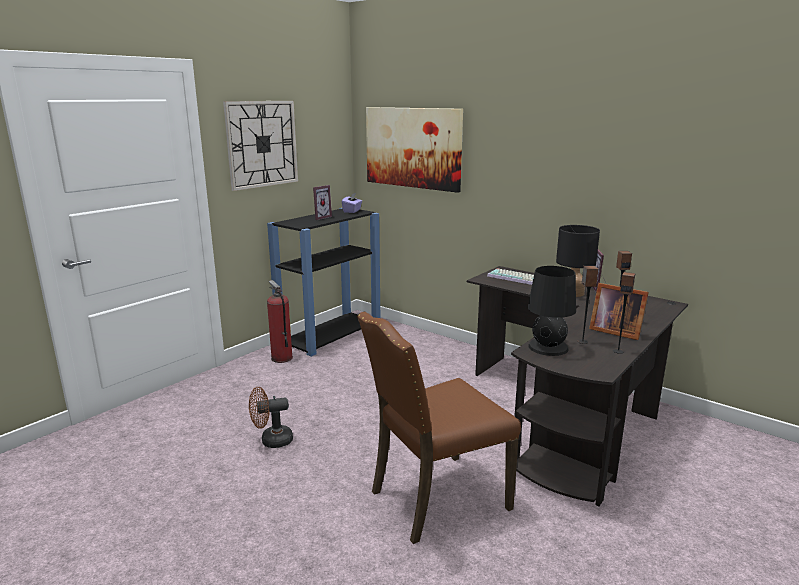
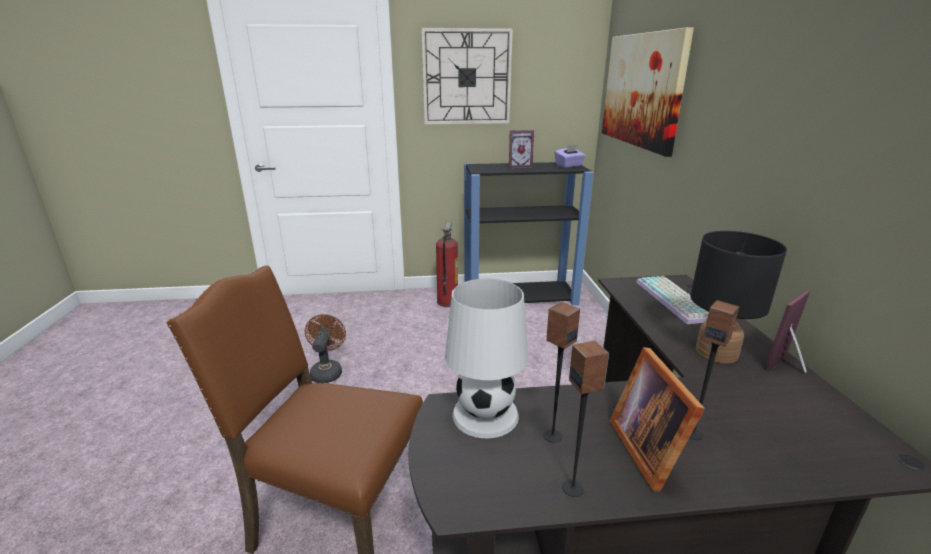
camera: 45 degrees right, 5 degrees up
brown fan [249,387,293,448] -> brown fan turned 60 degrees clockwise [305,314,346,383]
black table lamp [528,266,576,356] -> white table lamp [445,279,528,438]

